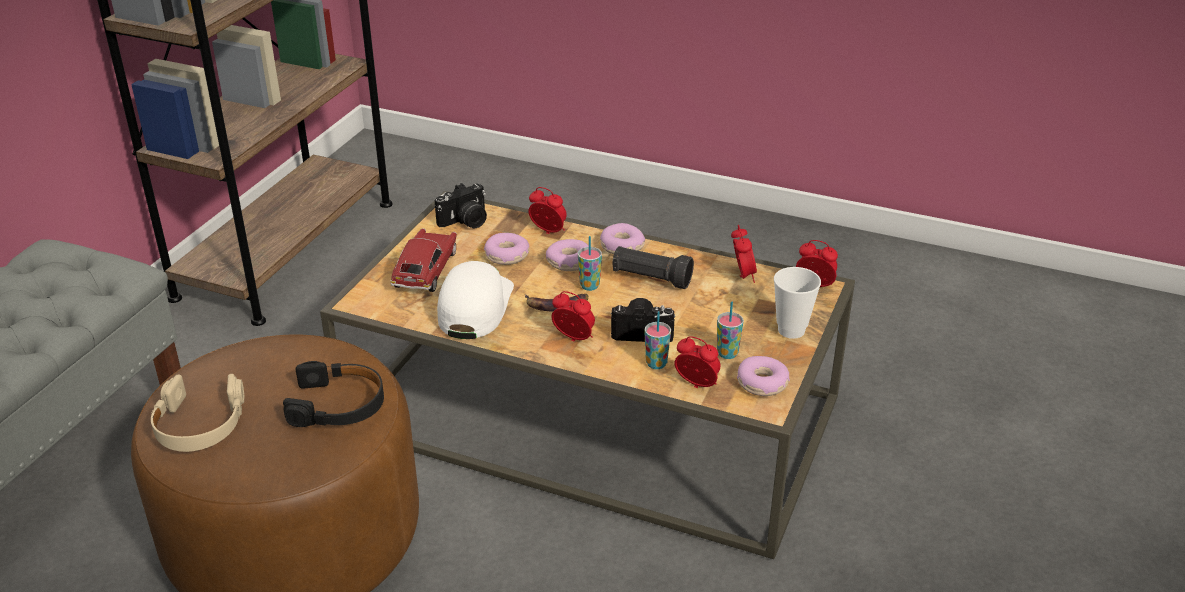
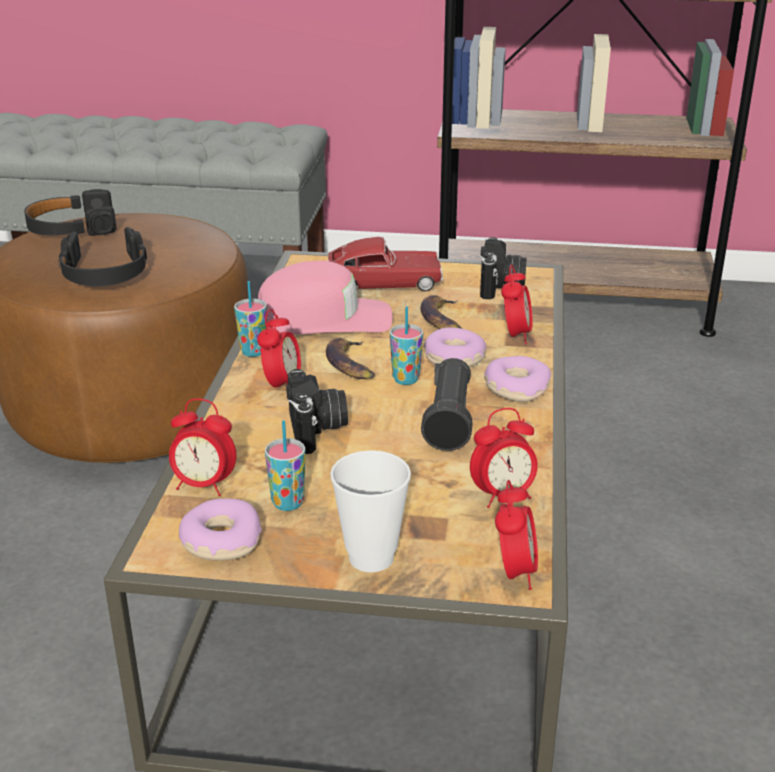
camera: 75 degrees right, 5 degrees down
beige headphones [151,374,244,452] -> black headphones [24,189,117,236]
camera [435,183,487,228] -> camera turned 120 degrees counterclockwise [479,237,527,299]
white cap [437,261,514,339] -> pink cap [258,261,392,334]
donut [484,233,529,265] -> banana [420,295,462,329]
cup [644,311,671,369] -> cup moved to [234,281,267,357]
alarm clock [674,336,720,388] -> alarm clock turned 90 degrees clockwise [169,398,236,496]

